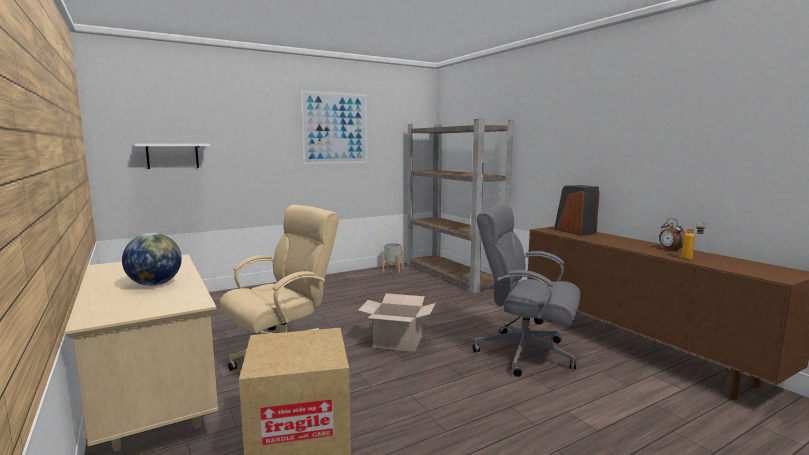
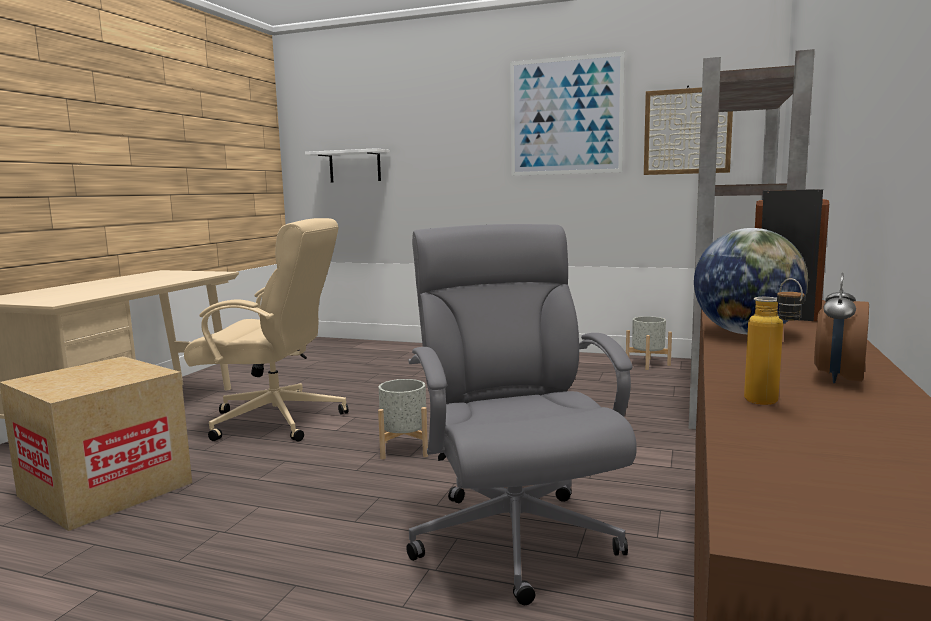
camera: 50 degrees right, 0 degrees up
globe [122,233,182,286] -> globe moved to [694,228,808,334]
cardboard box [358,293,436,352] -> grey planter [378,379,428,459]
none -> picture [644,86,733,175]

